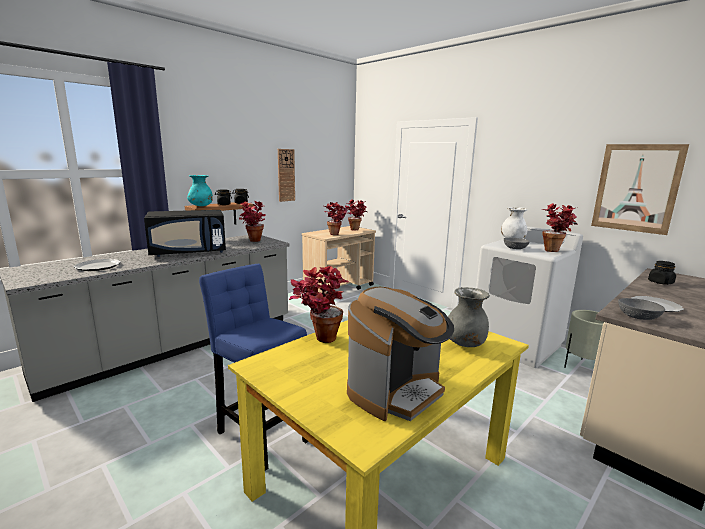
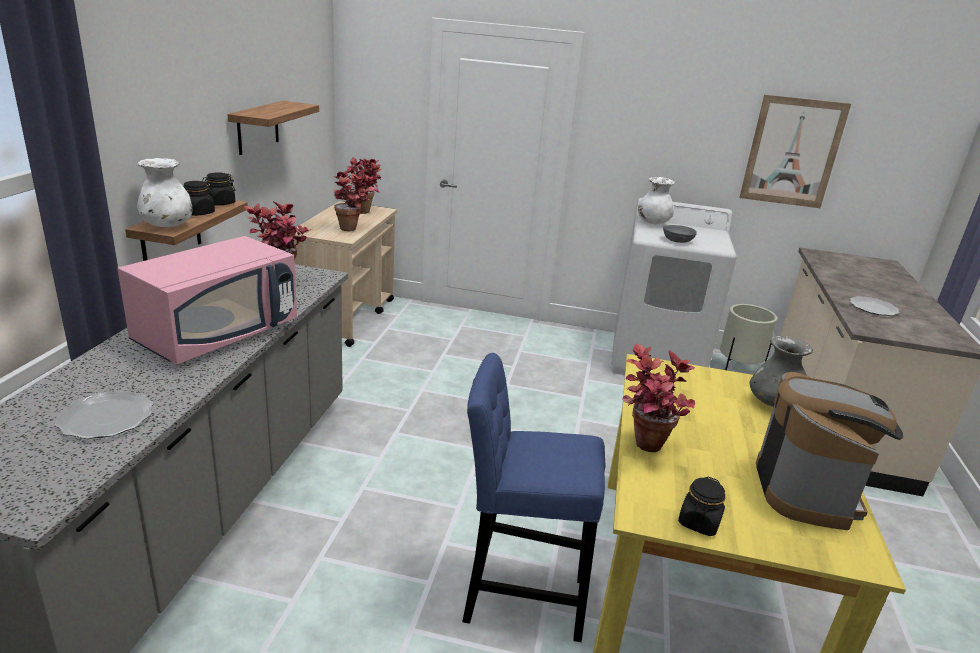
camera: 35 degrees left, 10 degrees up
black microwave [144,210,226,257] -> pink microwave [118,236,297,364]
turquoise vase [187,175,213,206] -> white vase [137,158,192,227]
wall clock [278,149,295,202] -> shelf [227,101,319,155]
potted plant [541,203,578,252] -> none
grey bowl [618,298,665,320] -> none
black jar [648,261,676,285] -> black jar moved to [678,476,726,536]

